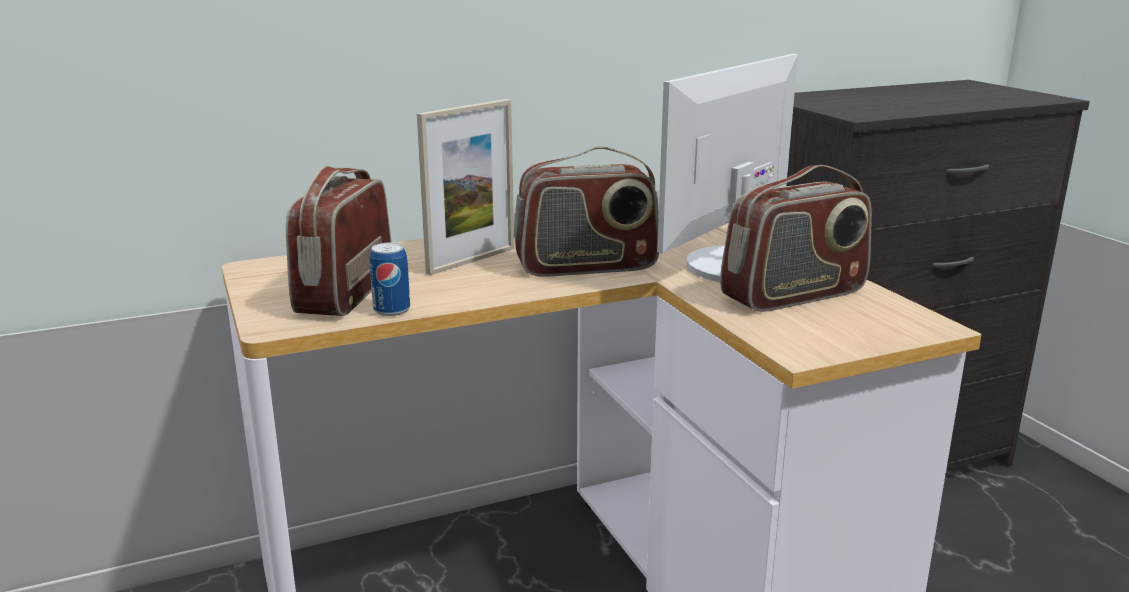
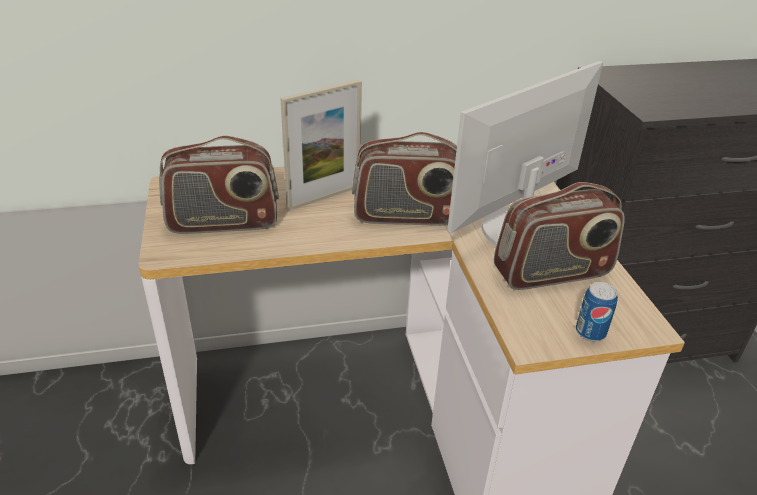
camera: 10 degrees right, 15 degrees up
radio [286,166,392,316] -> radio turned 120 degrees counterclockwise [159,136,279,234]
can [370,243,410,316] -> can moved to [576,282,618,342]

